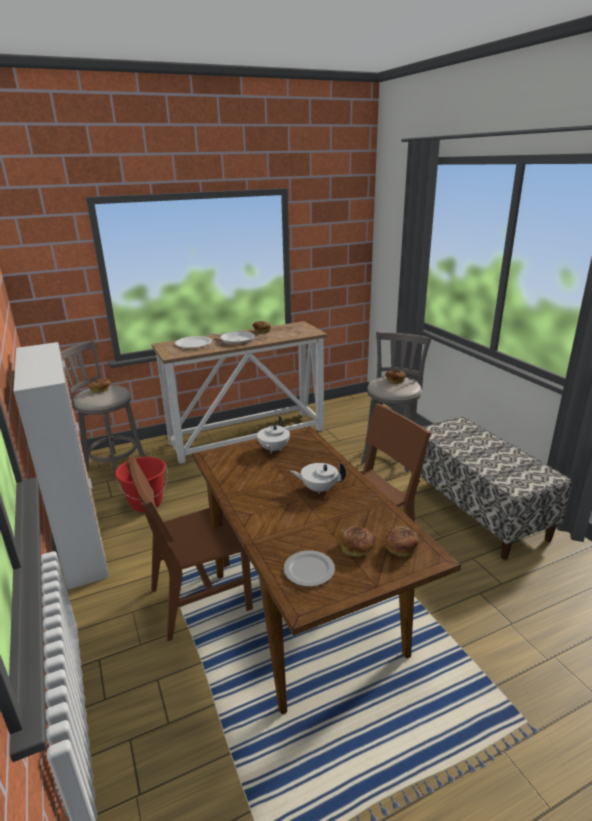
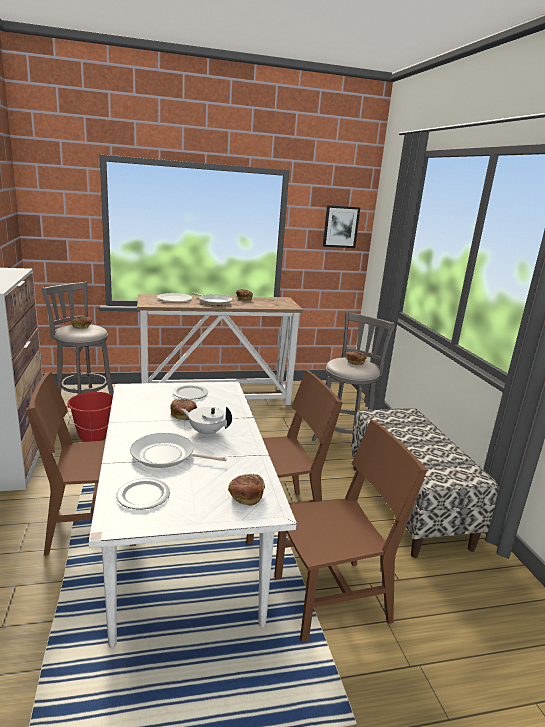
camera: 10 degrees right, 5 degrees down
brown dining table [192,426,461,714] -> white dining table [88,382,297,647]
white teapot [257,416,290,453] -> plate [173,385,208,399]
bread [339,526,376,557] -> bread moved to [170,399,197,420]
none -> frying pan [130,433,227,468]
none -> brown chair [274,420,428,642]
none -> picture [323,205,360,248]

